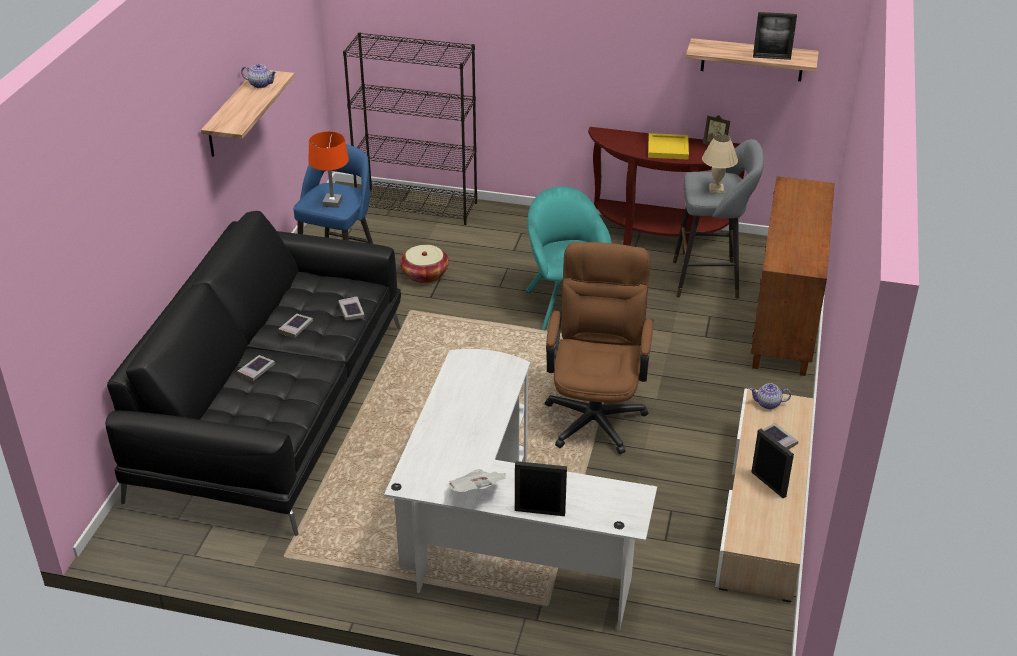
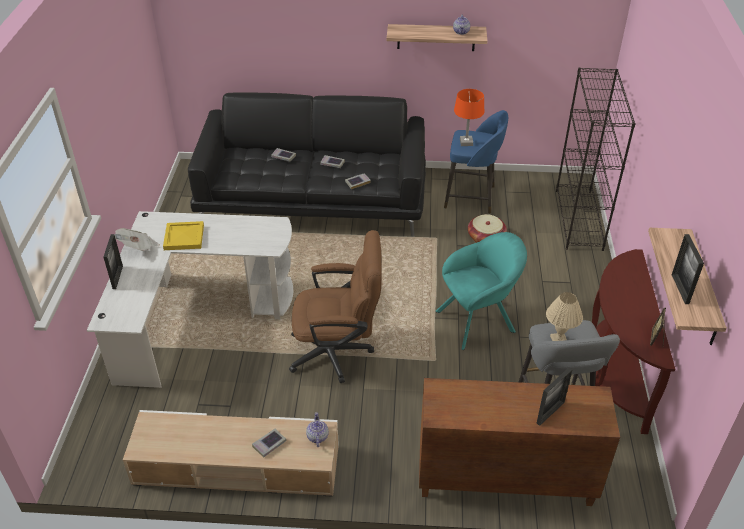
camera: 80 degrees right, 5 degrees up
yellow tray [648,133,689,160] -> yellow tray moved to [163,221,204,250]
picture frame [751,429,794,498] -> picture frame moved to [537,368,572,426]

